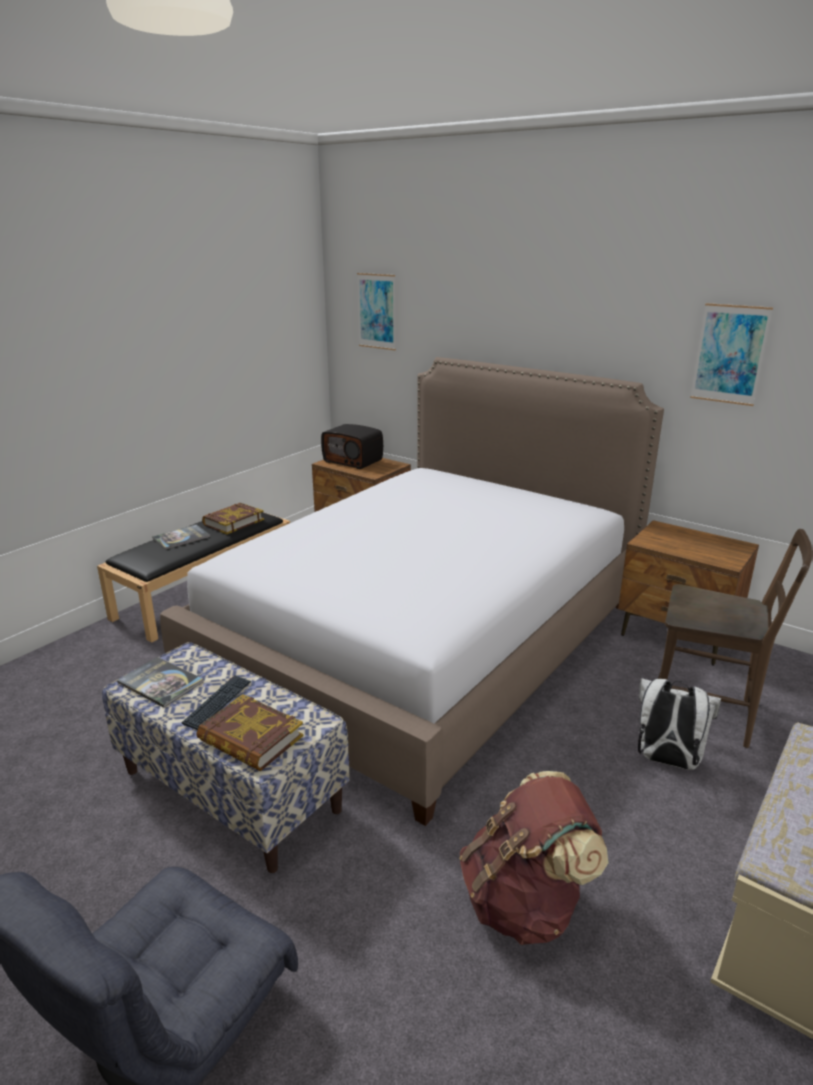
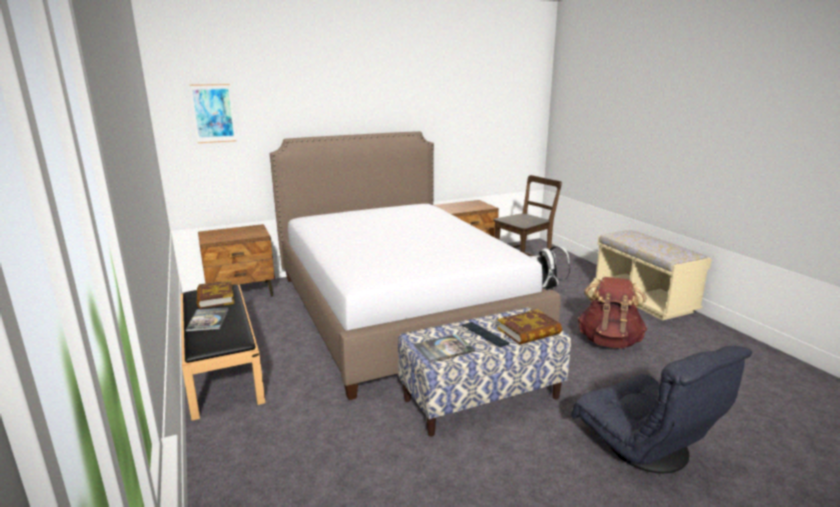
camera: 60 degrees left, 5 degrees down
radio [321,424,383,469] -> none
picture [690,303,773,406] -> none

